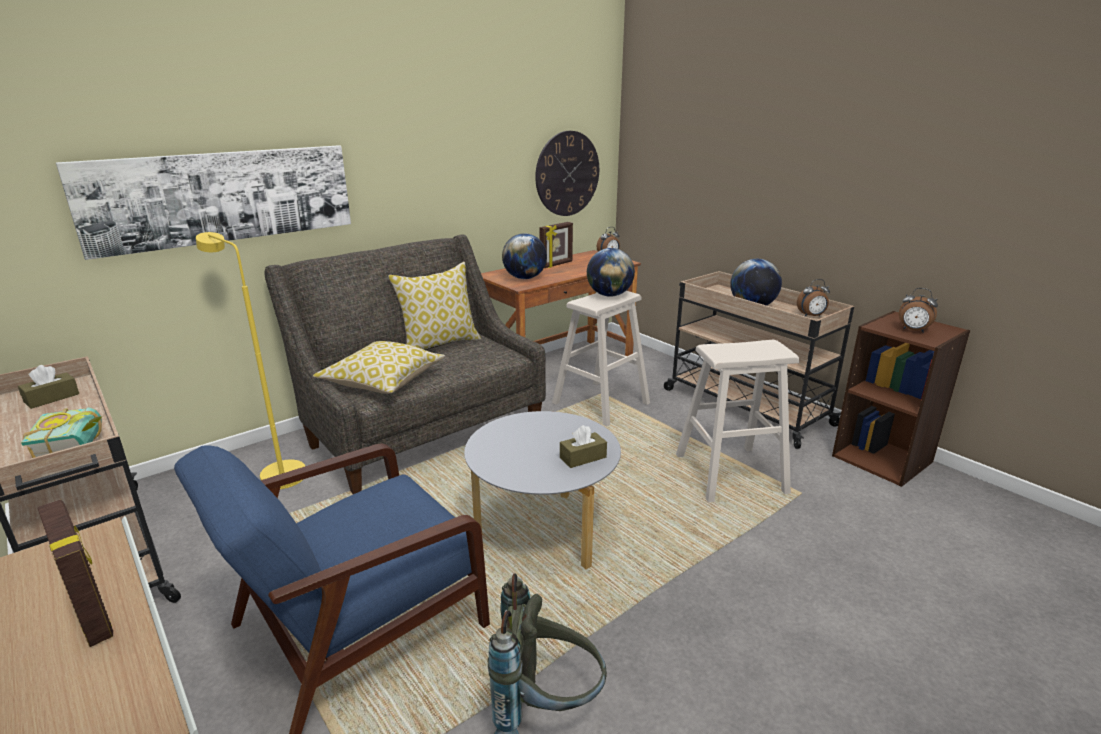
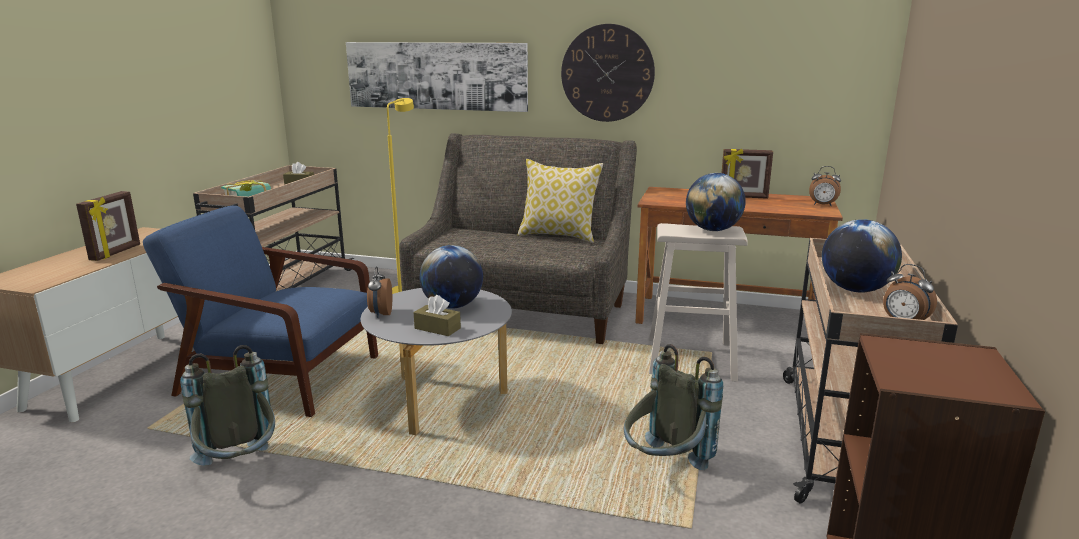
camera: 55 degrees right, 5 degrees down
pillow [313,341,445,394] -> none
globe [502,233,547,279] -> globe moved to [419,245,483,309]
wall clock [535,131,599,216] -> wall clock moved to [561,24,655,122]
beige stool [676,340,799,503] -> grey backpack [624,344,723,470]
alarm clock [899,288,938,333] -> alarm clock moved to [367,266,392,318]

